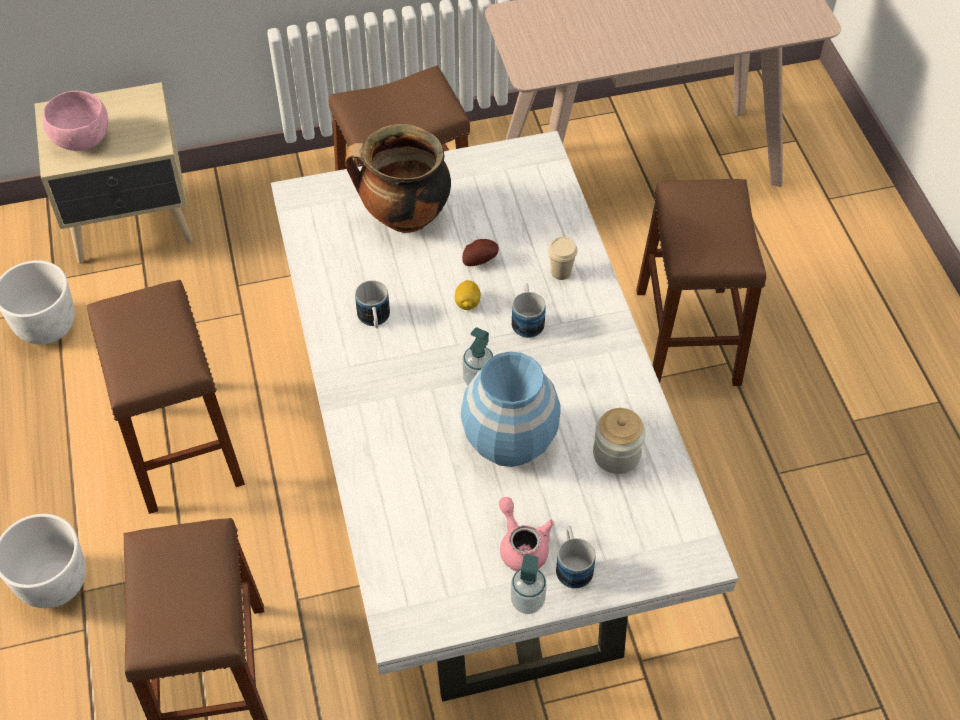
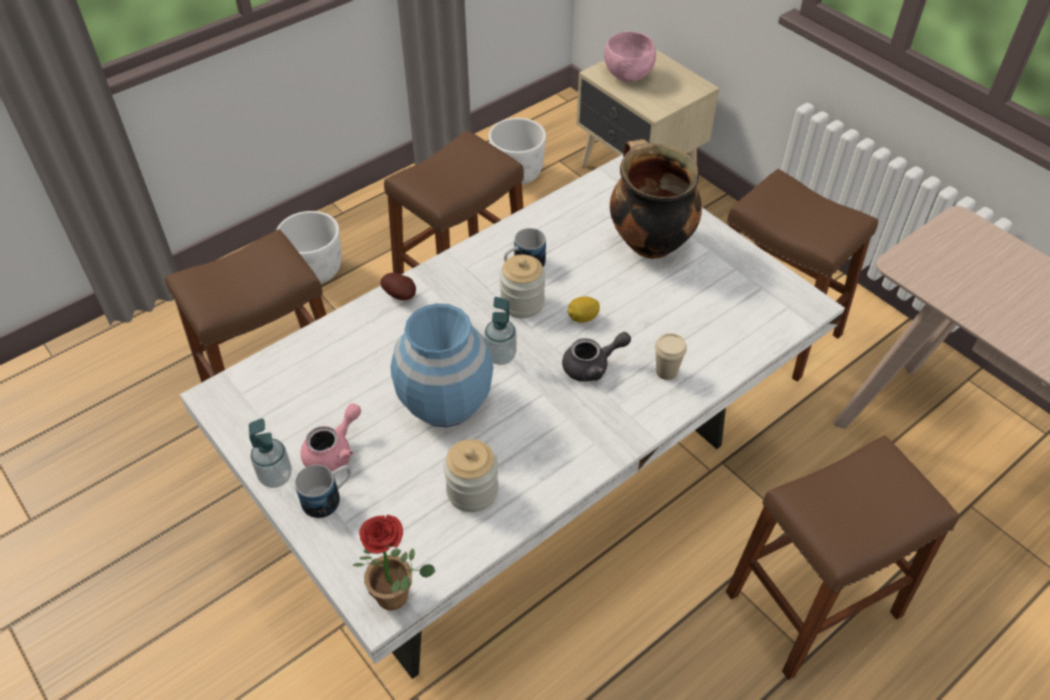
camera: 65 degrees right, 5 degrees down
potato [462,239,499,266] -> potato moved to [380,273,416,300]
mug [512,283,546,338] -> grey teapot [562,332,631,382]
none -> potted plant [353,515,436,610]
none -> jar [499,255,545,318]

